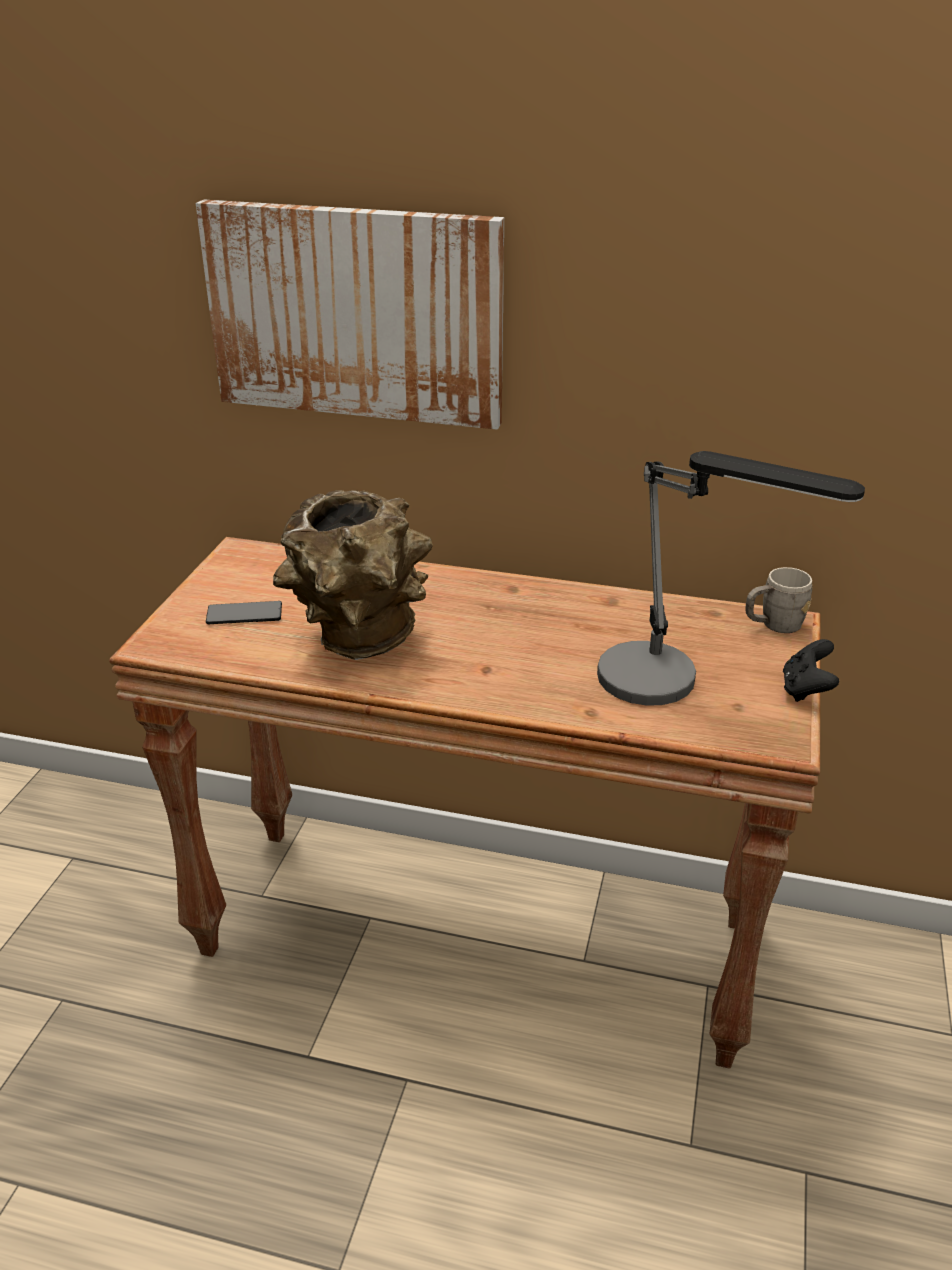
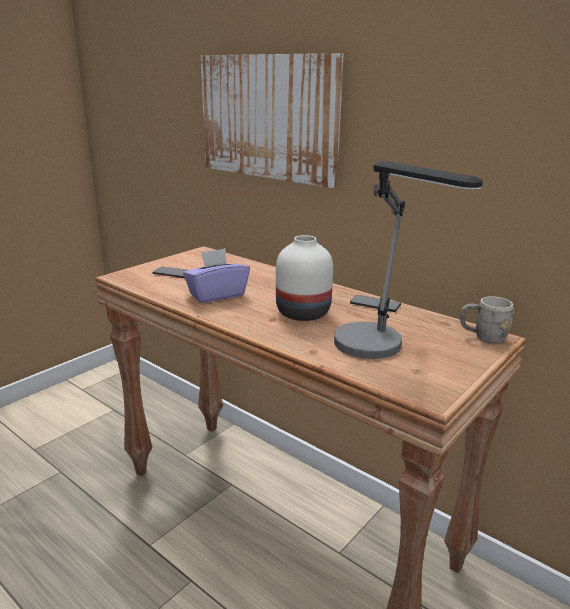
camera: 25 degrees right, 10 degrees down
brown vase [273,490,433,660] -> purple tissue box [183,248,250,303]
black game controller [783,639,839,702] -> none
none -> white vase [276,235,333,321]
none -> phone [350,295,401,312]

